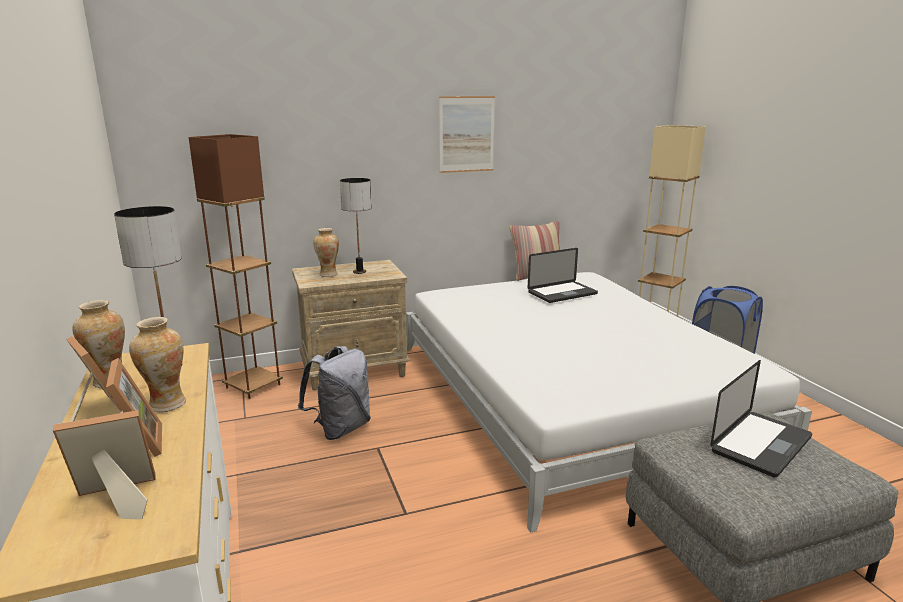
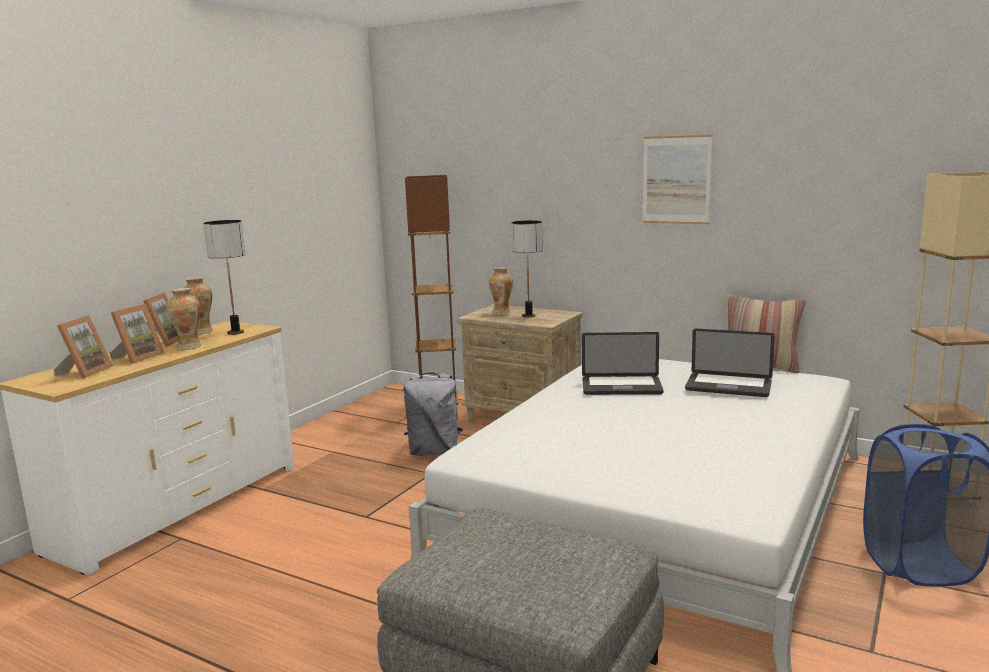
camera: 50 degrees right, 5 degrees down
picture frame [53,410,156,520] -> picture frame turned 75 degrees clockwise [53,315,113,379]
laptop [710,360,812,478] -> laptop moved to [582,332,664,395]

